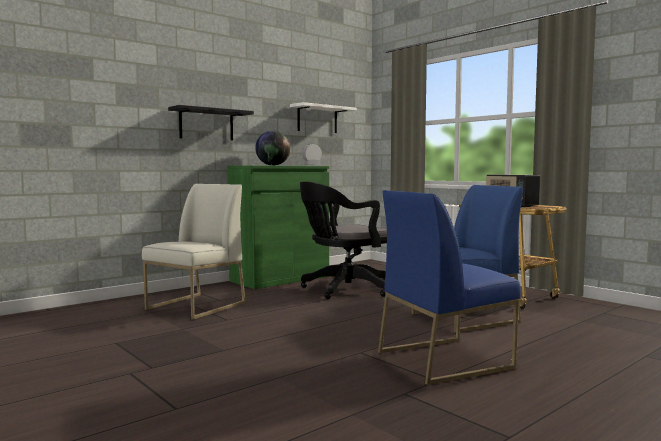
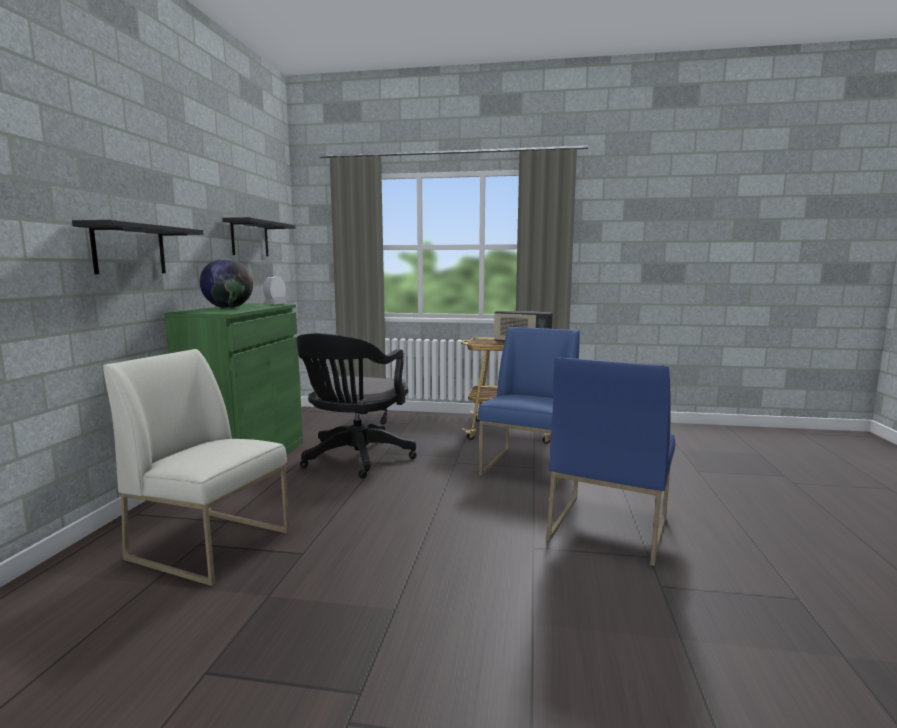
camera: 40 degrees left, 5 degrees up
white chair [142,184,246,320] -> white chair turned 60 degrees counterclockwise [103,349,289,586]
white shelf [290,102,357,133] -> black shelf [223,217,295,256]

